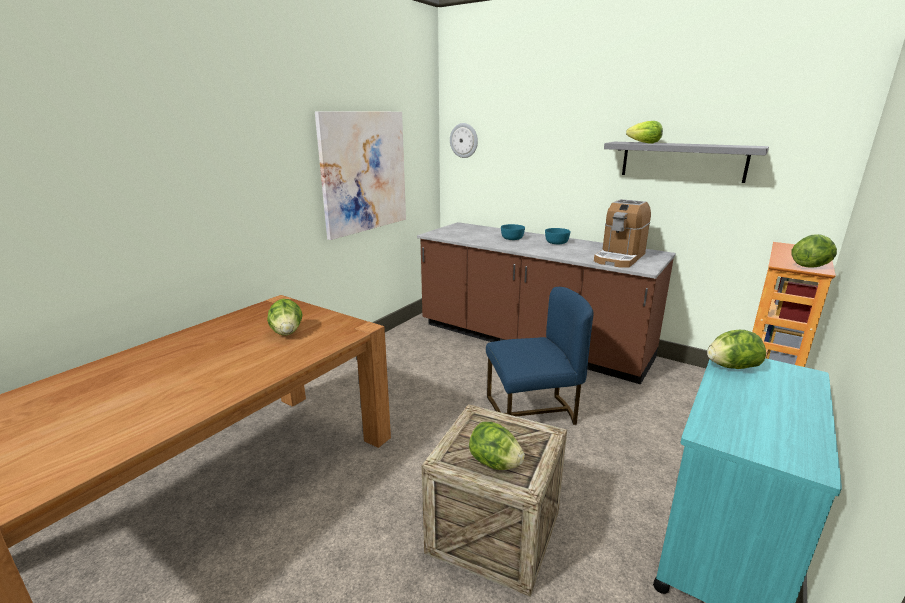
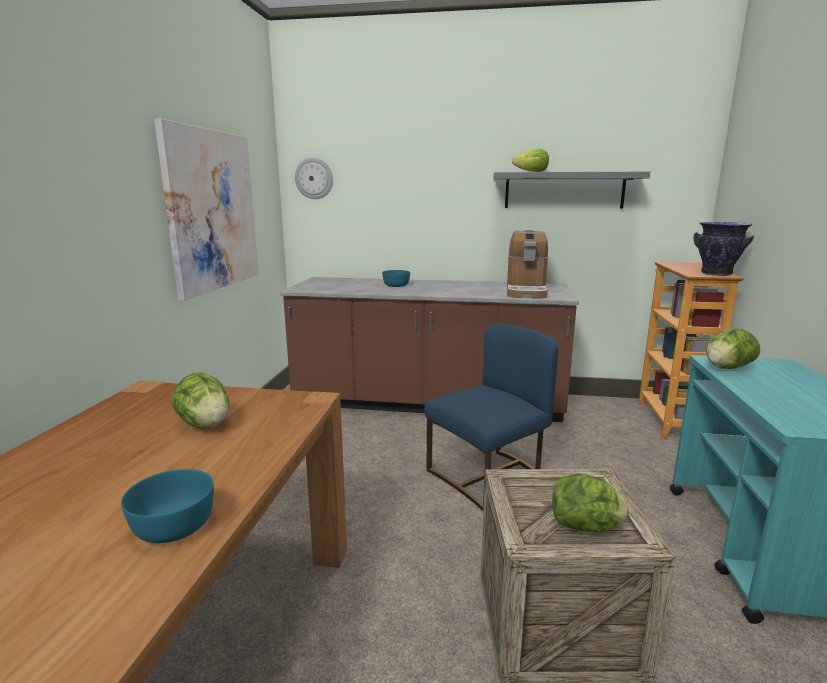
camera: 25 degrees left, 5 degrees down
turquoise bowl [545,228,571,244] -> turquoise bowl moved to [121,469,214,543]
lettuce [792,234,837,267] -> vase [694,222,754,276]

